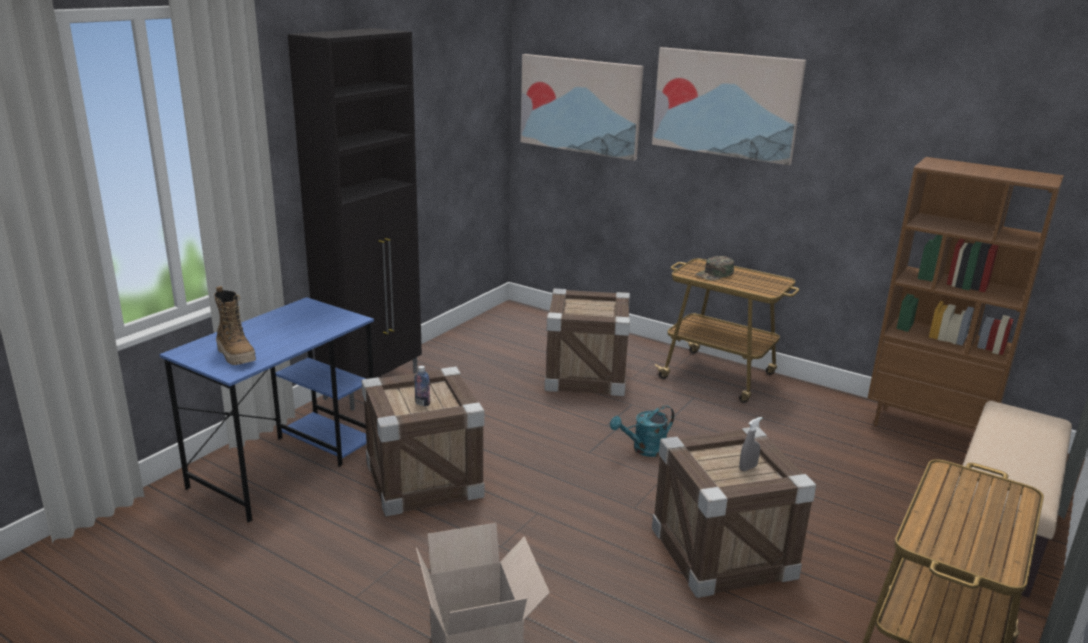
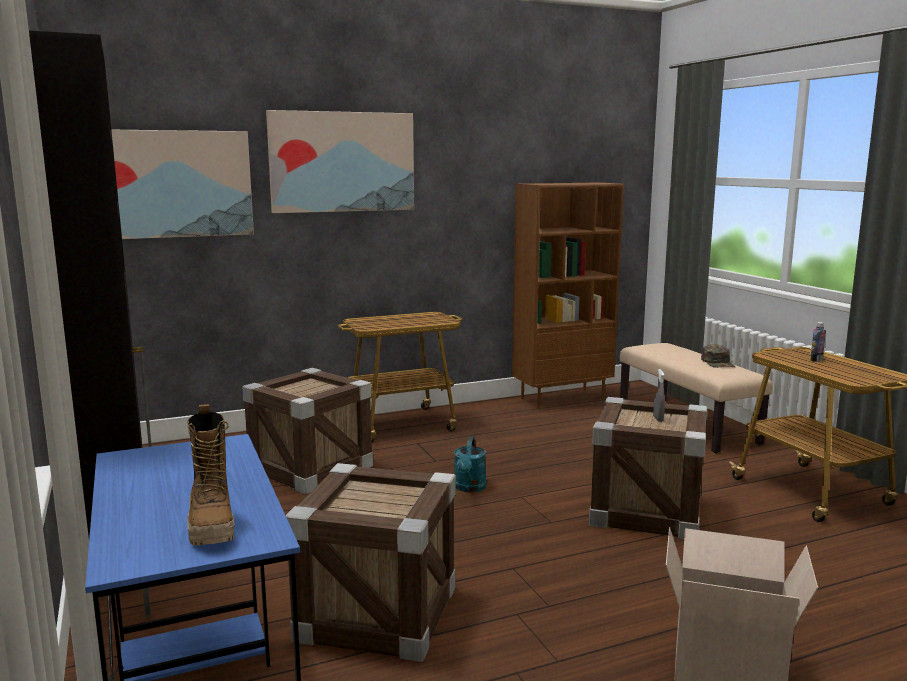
camera: 55 degrees left, 10 degrees down
boot [214,286,256,365] -> boot turned 75 degrees clockwise [187,404,235,546]
bottle [414,366,430,406] -> bottle moved to [810,322,826,362]
green cap [695,256,734,281] -> green cap moved to [701,344,736,368]

